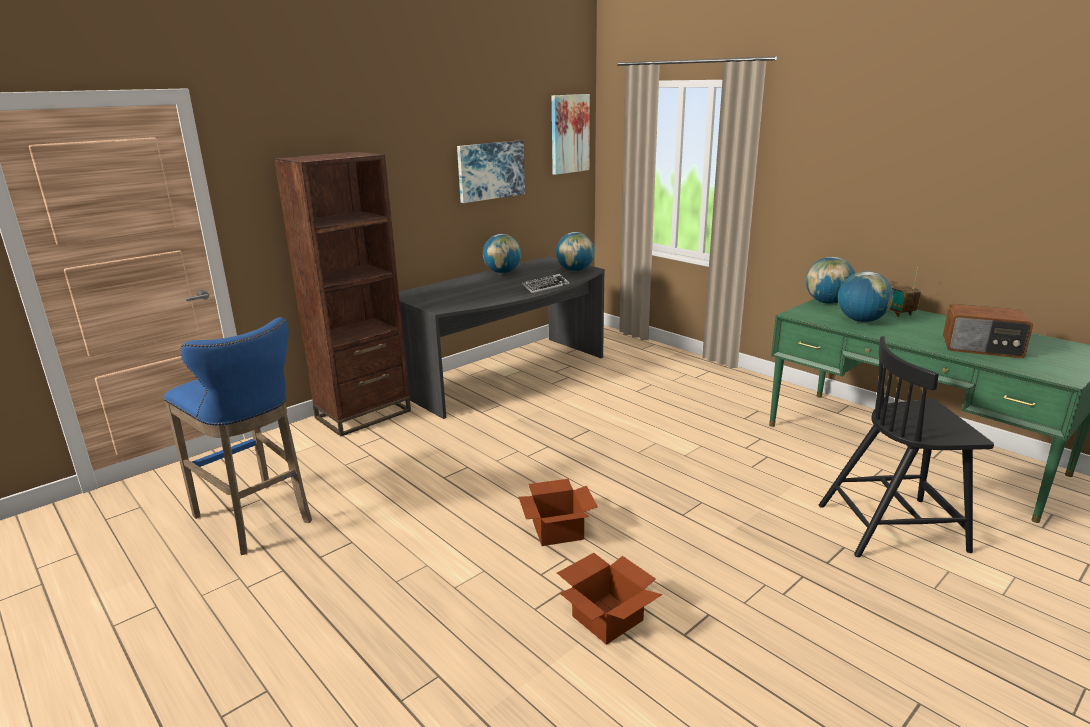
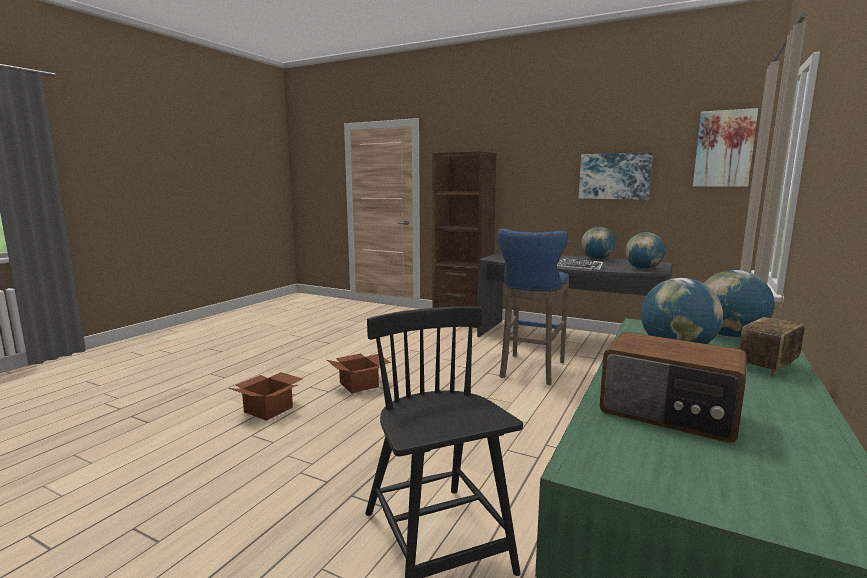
camera: 70 degrees right, 10 degrees down
blue stool [164,317,312,555] -> blue stool moved to [497,229,569,385]
radio [943,304,1033,358] -> radio turned 60 degrees counterclockwise [600,332,747,443]

